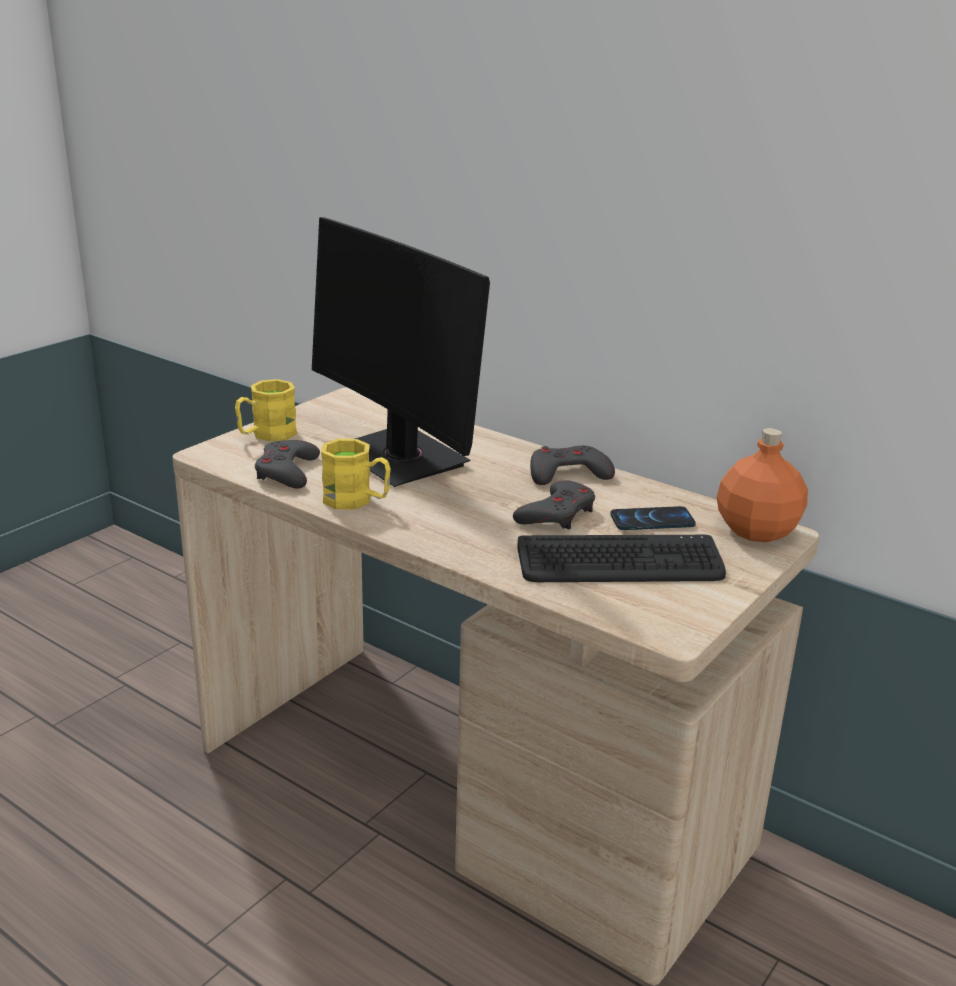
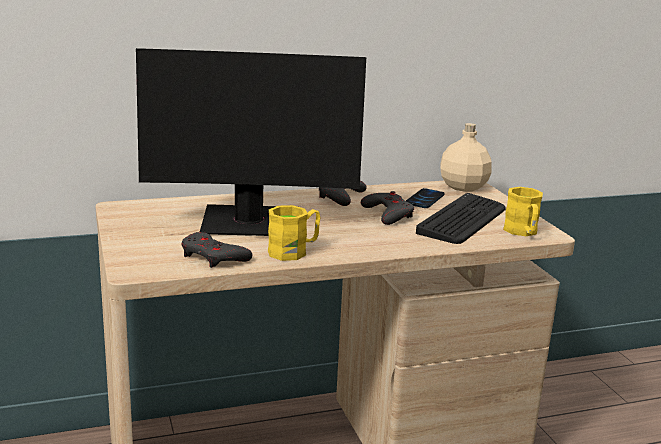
camera: 55 degrees left, 5 degrees down
yellow mug [235,379,297,442] -> yellow mug moved to [503,187,543,236]
orange bottle [717,428,808,542] -> beige bottle [440,123,492,192]

